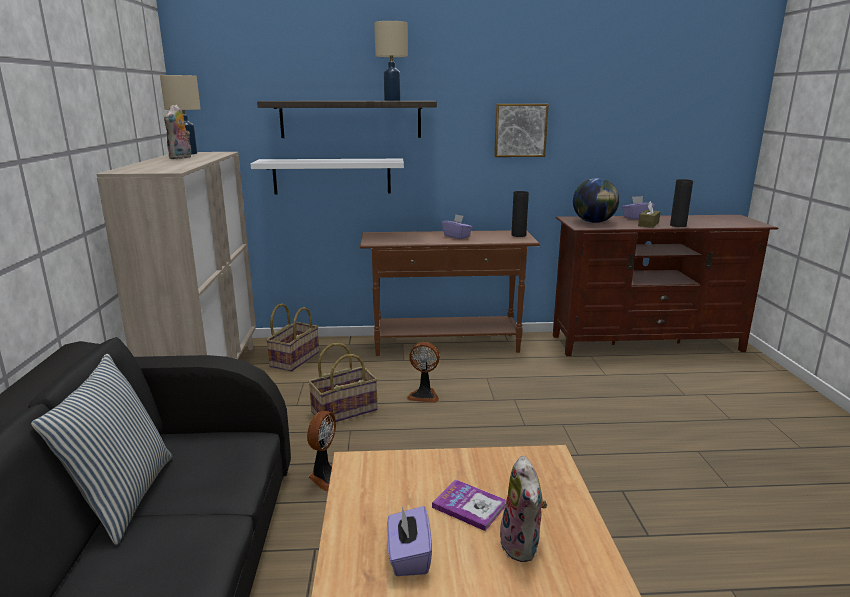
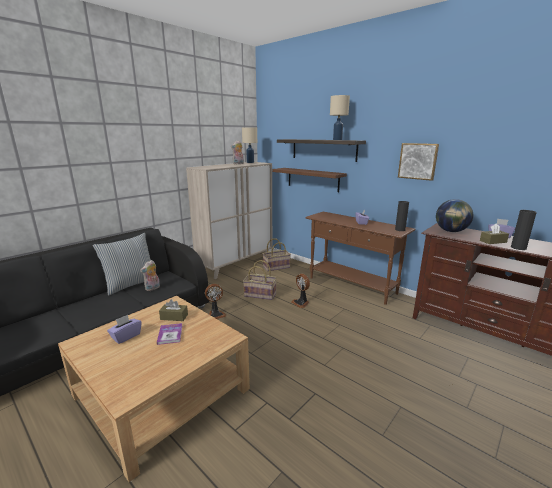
camera: 45 degrees right, 0 degrees up
white shelf [251,159,404,195] -> brown shelf [272,168,347,192]
plush toy [500,456,548,562] -> plush toy moved to [140,260,160,291]
none -> brown tissue box [159,299,188,321]

